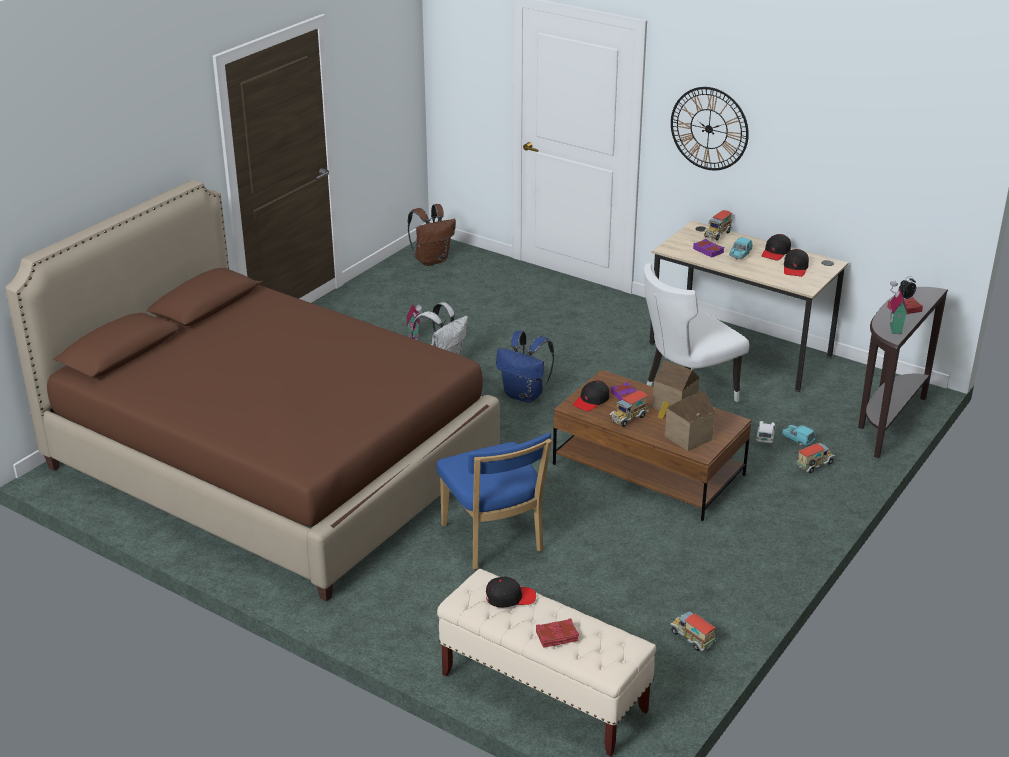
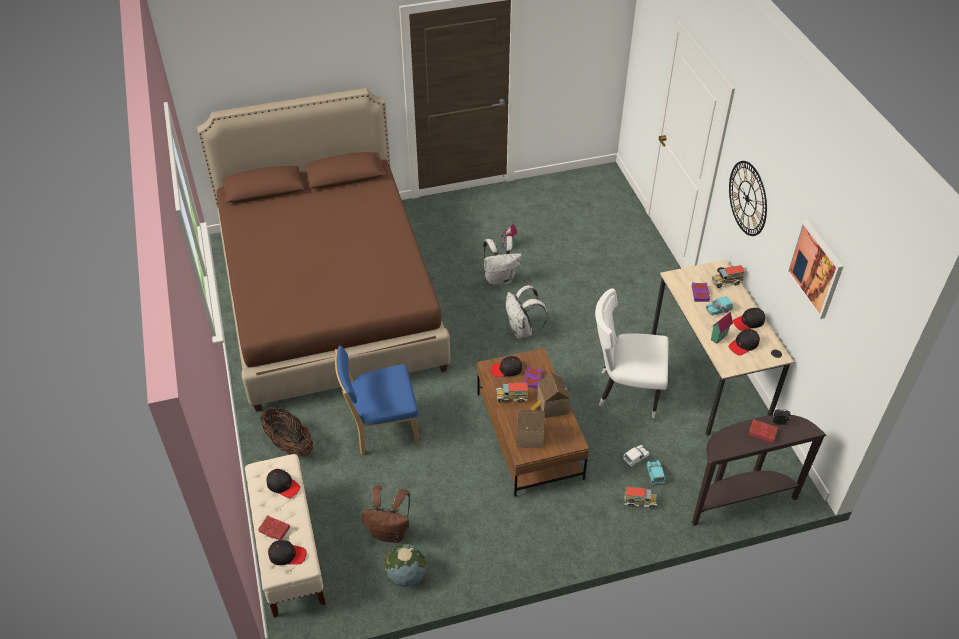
camera: 40 degrees right, 15 degrees up
brown backpack [408,204,456,266] -> brown backpack moved to [361,485,410,543]
blue chair [437,433,552,570] -> blue chair turned 60 degrees clockwise [334,346,420,455]
blue backpack [496,330,554,403] -> white backpack [506,285,548,339]
toy truck [670,611,716,651] -> globe [384,543,427,587]
toy house [890,281,908,334] -> toy house moved to [711,304,733,344]
none -> basket [260,407,313,458]
none -> black cap [268,540,306,565]
none -> picture [786,219,844,319]

